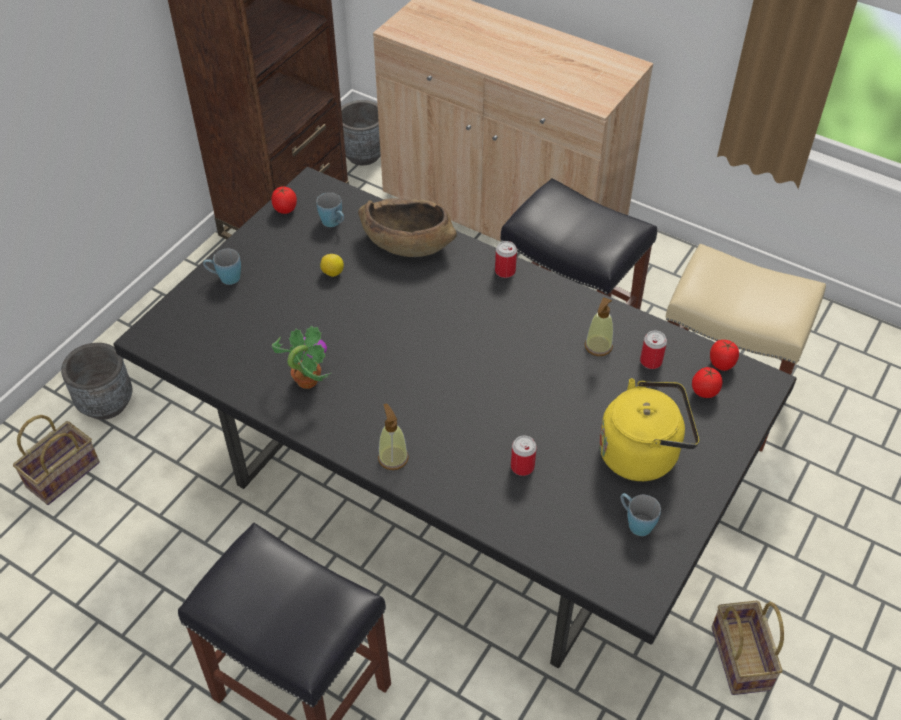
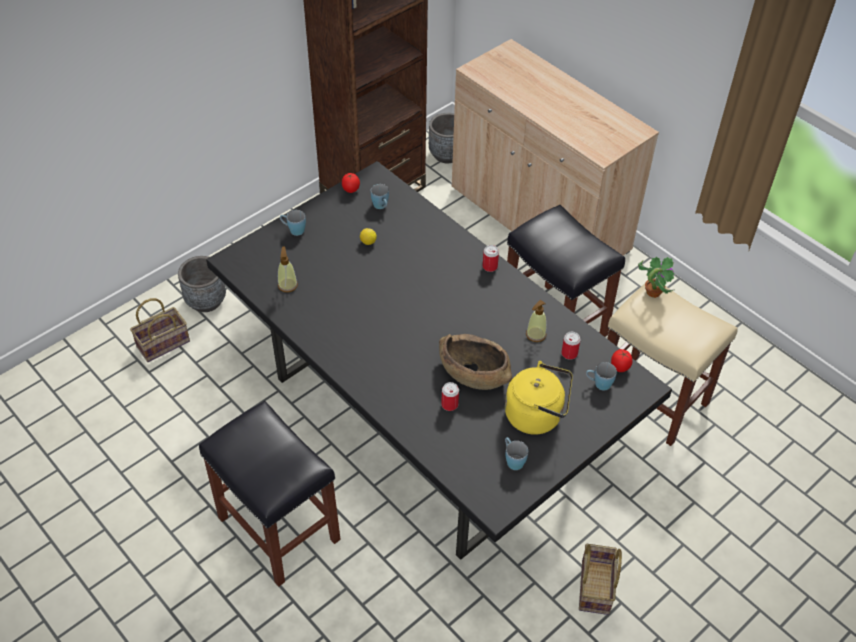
camera: 15 degrees right, 0 degrees up
potted plant [272,326,331,389] -> potted plant moved to [638,256,675,298]
brown bowl [358,198,457,257] -> brown bowl moved to [439,334,512,390]
soap dispenser [378,403,409,470] -> soap dispenser moved to [278,246,298,292]
tomato [692,367,722,398] -> blue mug [586,362,617,391]

